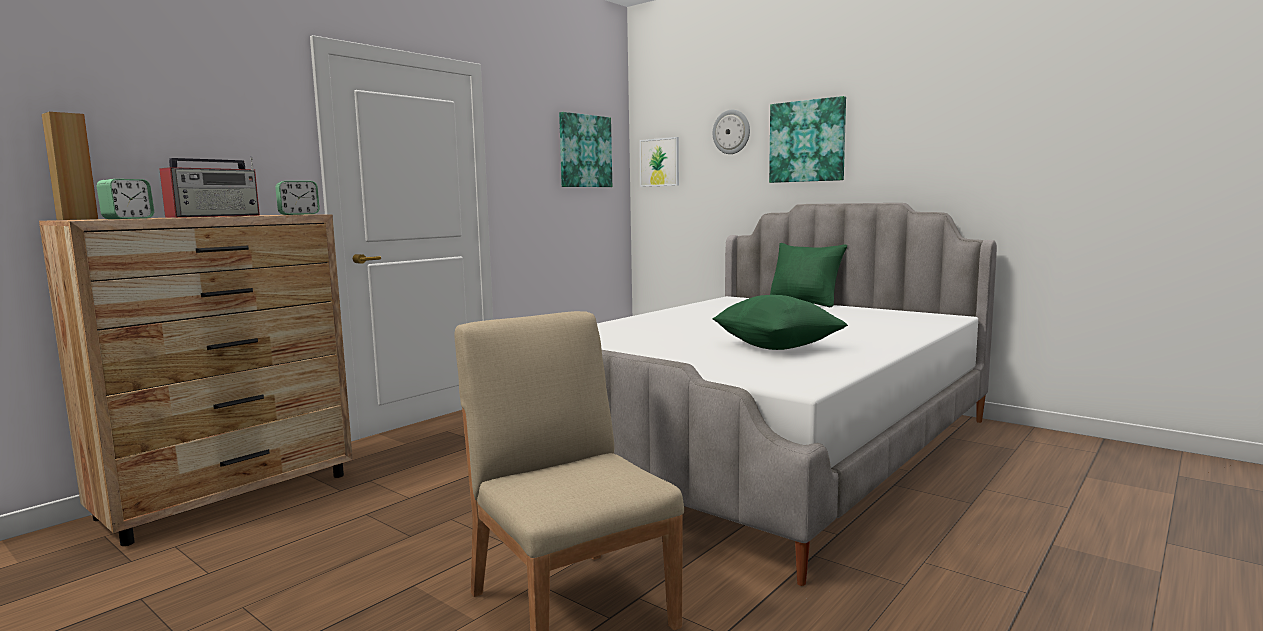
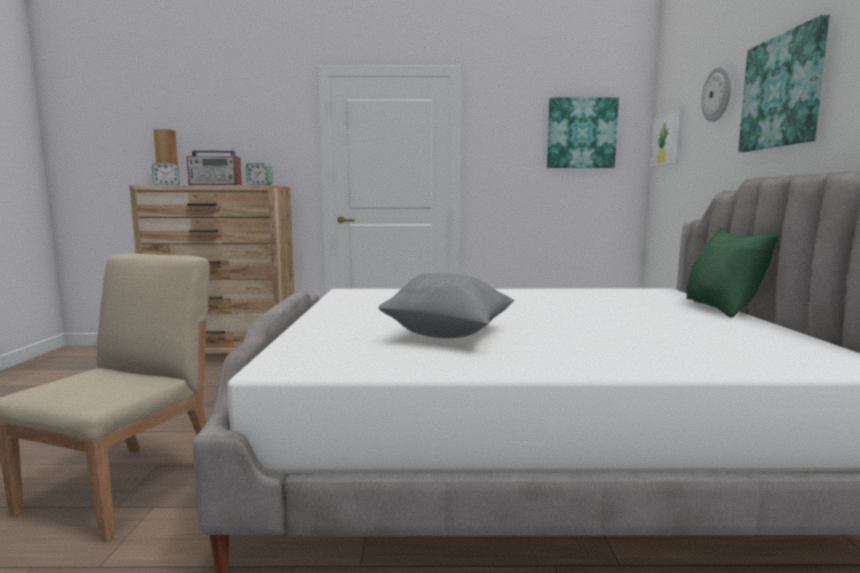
camera: 50 degrees right, 0 degrees up
green pillow [713,295,848,350] -> grey pillow [378,273,514,338]

